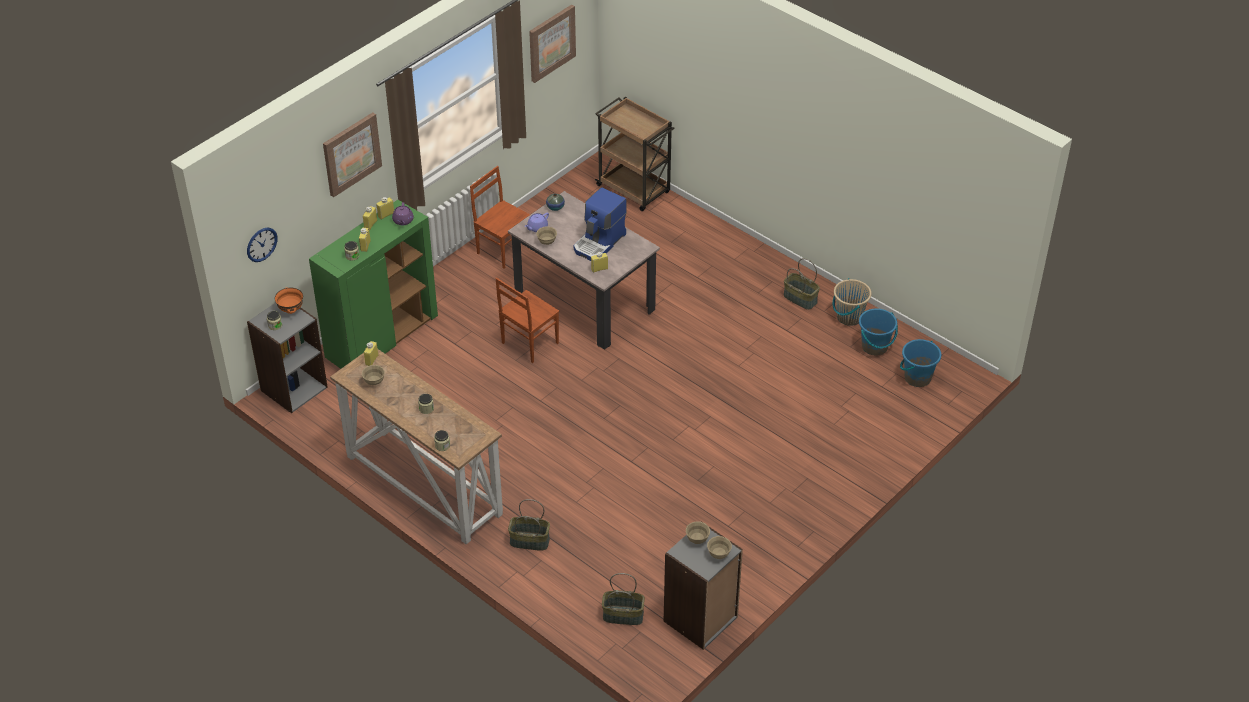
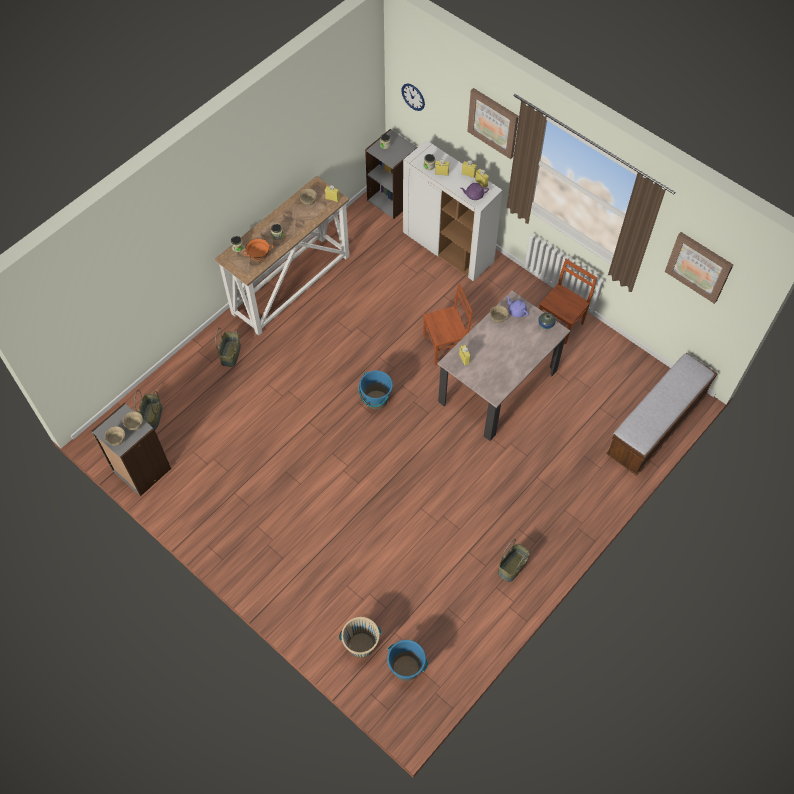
camera: 90 degrees right, 15 degrees up
orange bowl [275,287,303,314] -> orange bowl moved to [242,238,273,261]
green cabinet [309,200,438,369] -> white cabinet [403,140,502,282]
brown chair [496,278,559,363] -> brown chair turned 120 degrees clockwise [423,283,473,365]
coffee machine [574,187,627,261] -> none
brown cart [595,97,675,211] -> bench [606,353,718,476]
beige bucket [833,278,872,326] -> beige bucket moved to [339,617,382,658]
blue bucket [859,308,898,356] -> blue bucket moved to [359,370,393,410]

